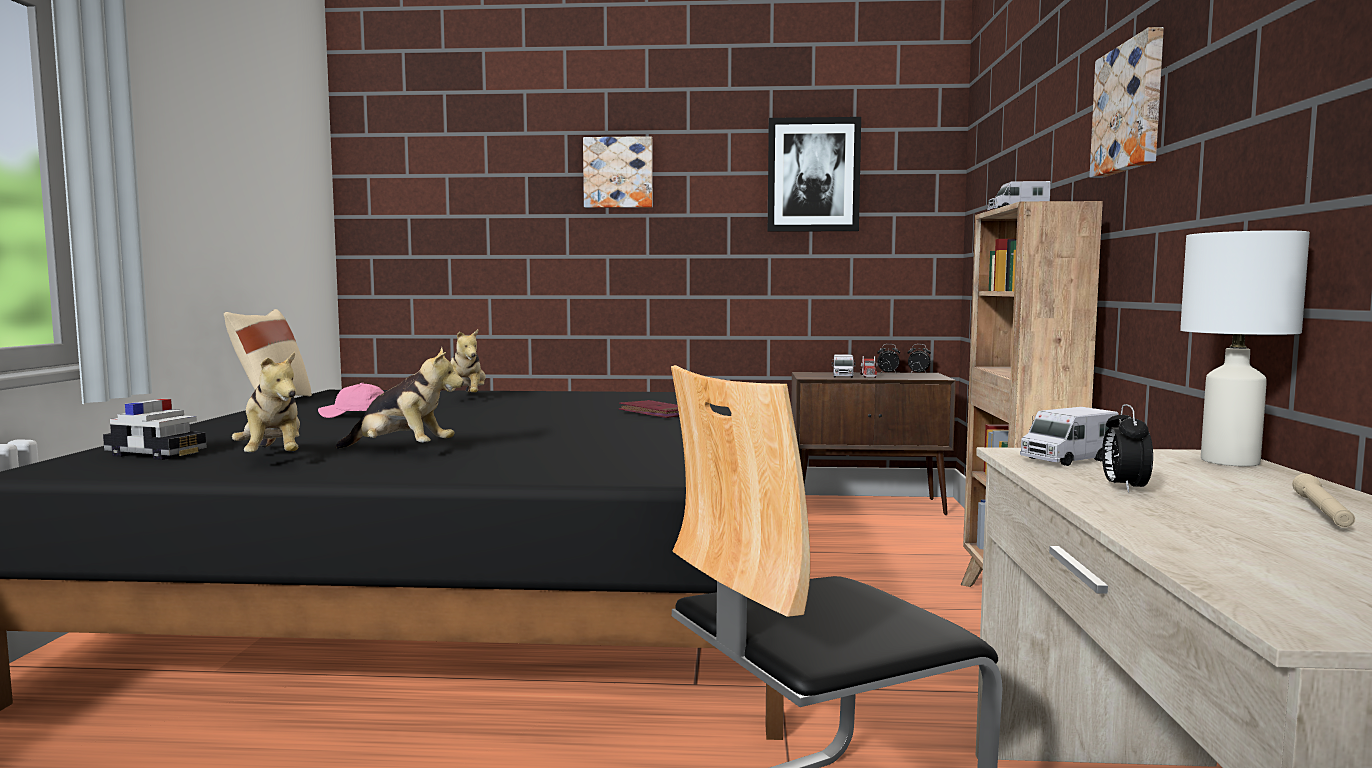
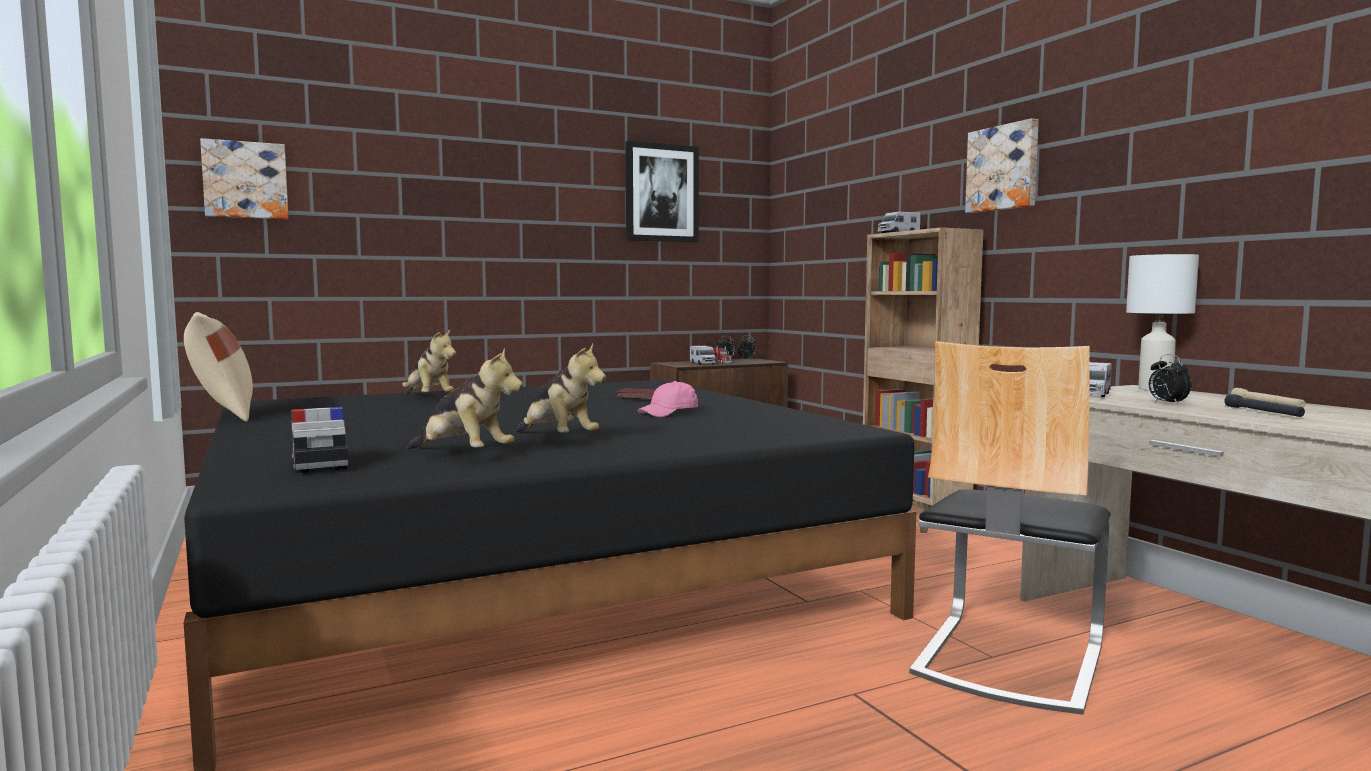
camera: 30 degrees left, 0 degrees up
toy car [103,399,207,460] -> toy car turned 105 degrees counterclockwise [291,407,348,474]
pink cap [318,383,384,418] -> pink cap moved to [638,381,698,417]
plush toy [336,347,464,449] -> plush toy turned 60 degrees clockwise [515,343,606,433]
picture [583,136,653,208] -> picture moved to [200,138,289,219]
none -> black flashlight [1224,394,1305,417]

